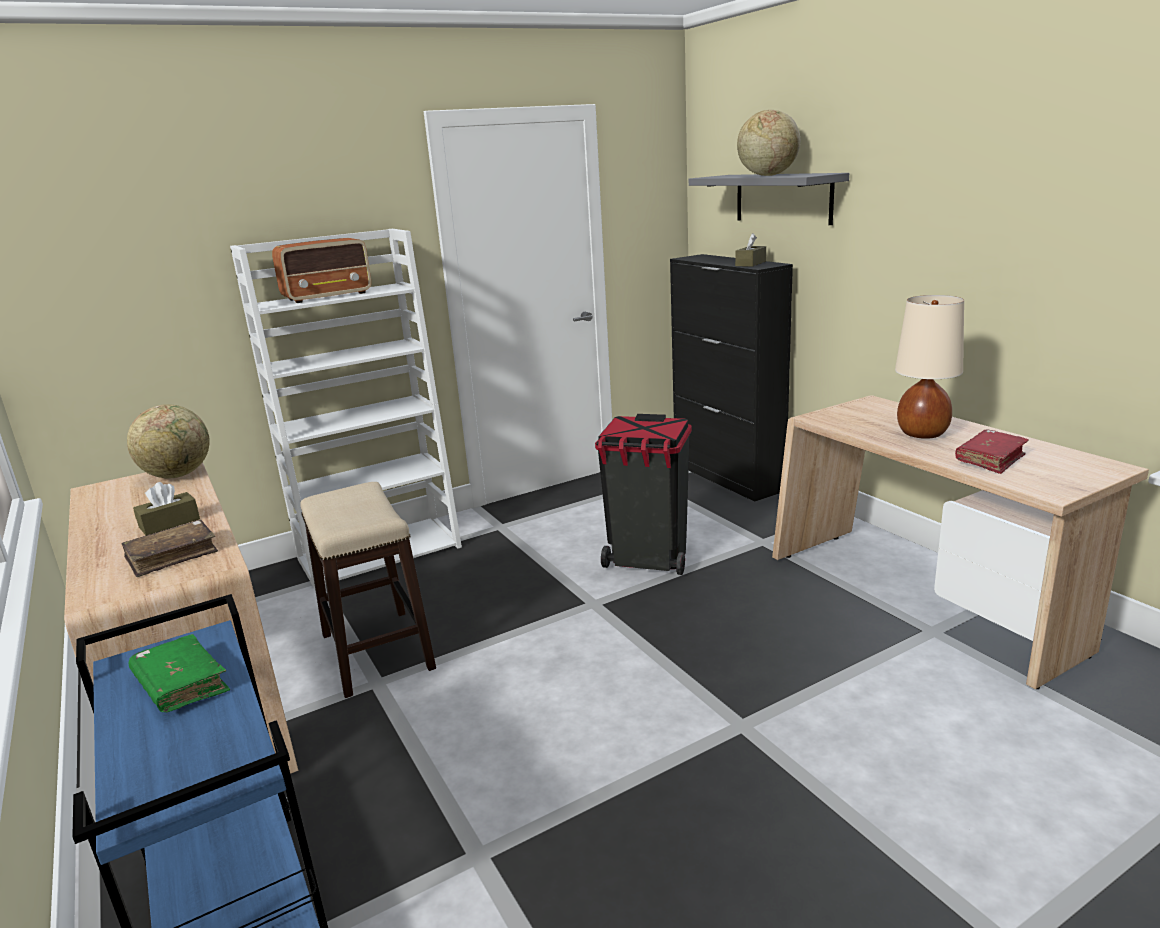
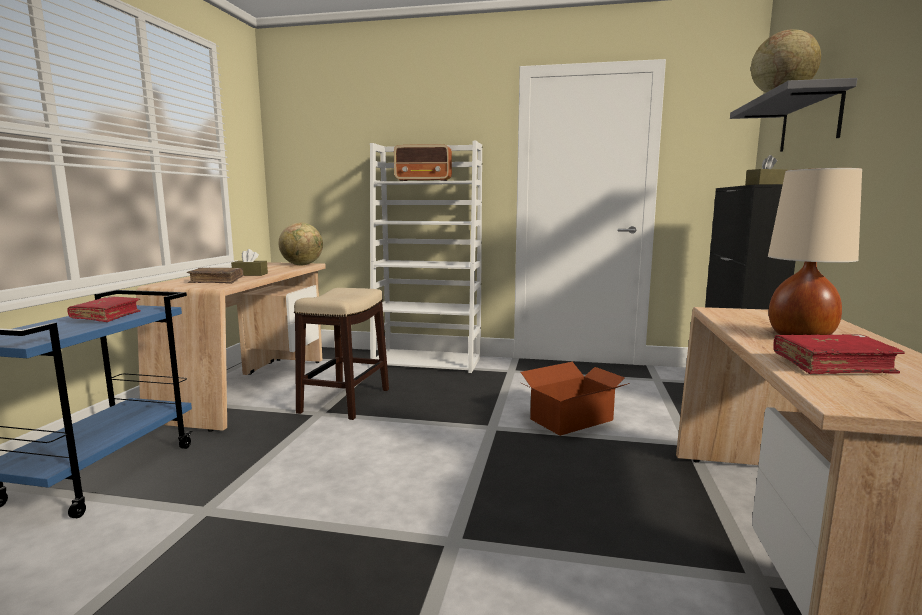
camera: 40 degrees right, 10 degrees down
green book [129,634,230,712] -> red book [67,297,141,322]
black trash can [595,414,692,575] -> cardboard box [520,362,630,436]

